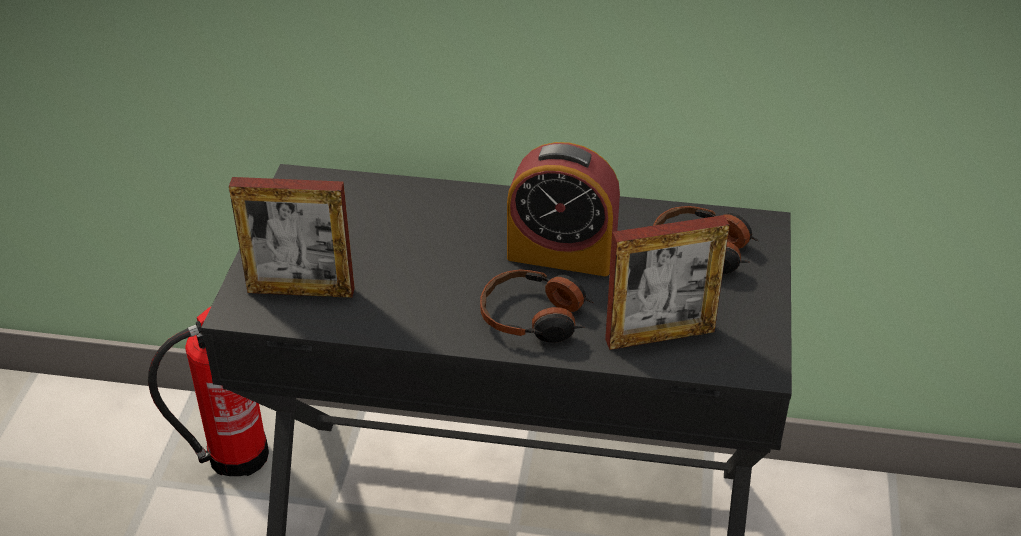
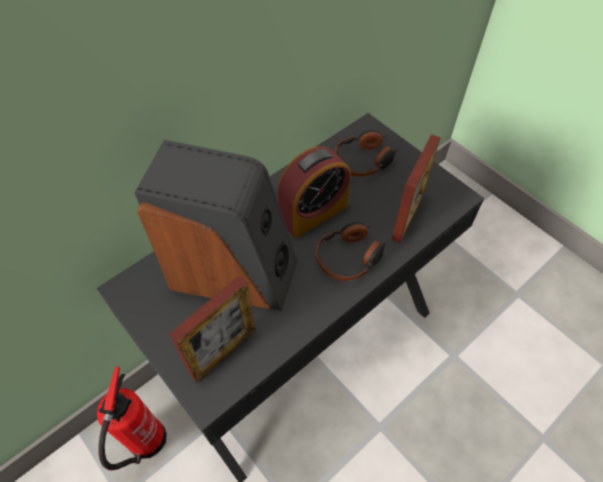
camera: 50 degrees left, 15 degrees up
none -> speaker [134,140,298,311]

